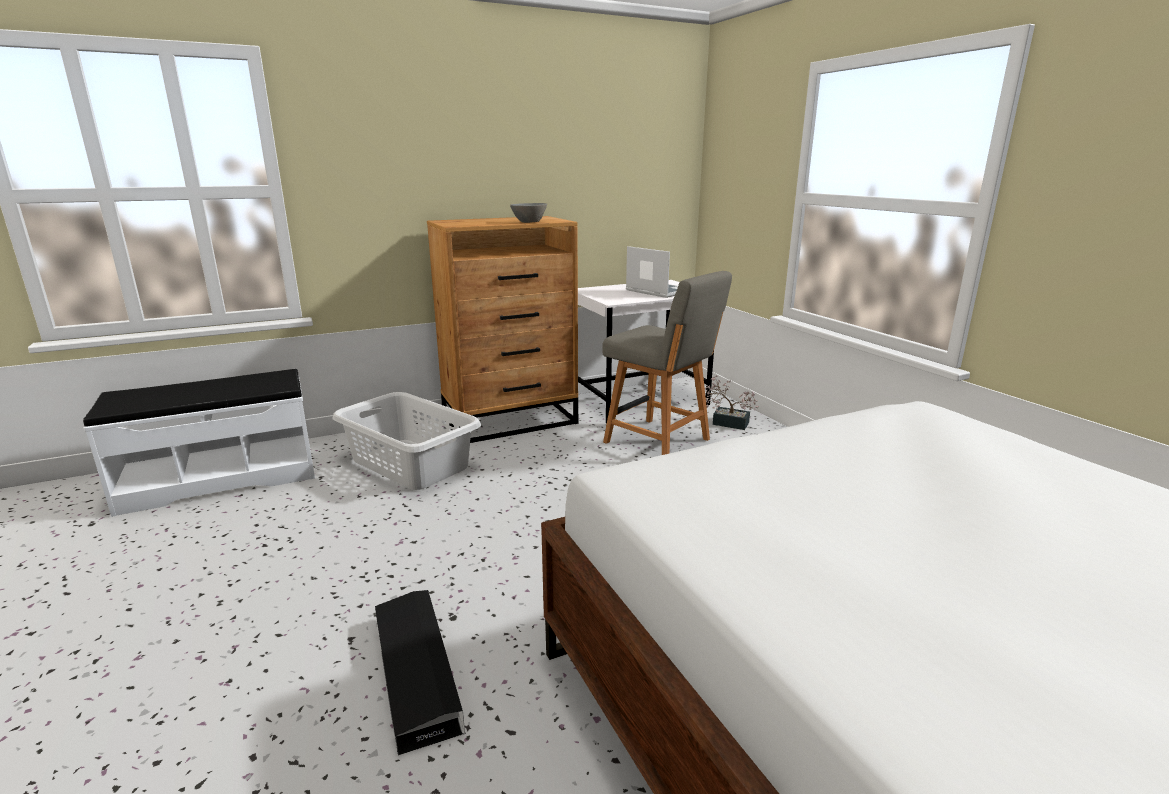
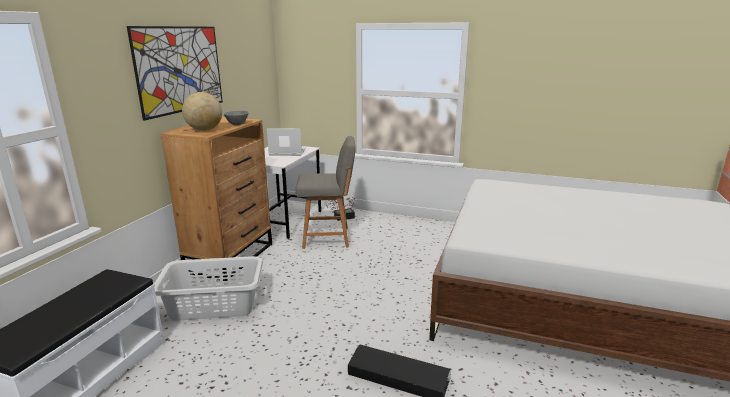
camera: 45 degrees left, 0 degrees up
none -> picture [127,26,223,121]
none -> globe [182,92,222,131]

